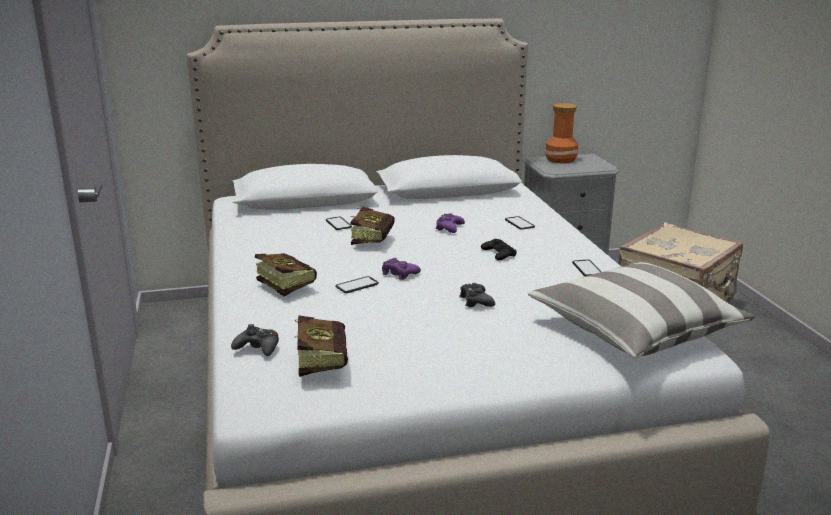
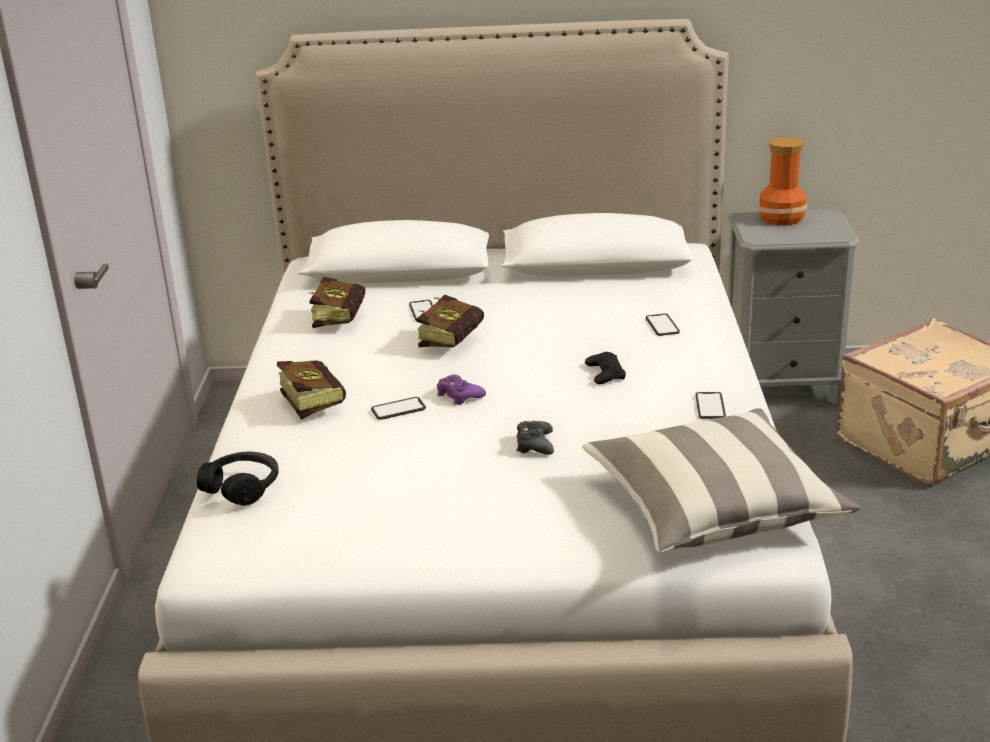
camera: 15 degrees right, 5 degrees up
black game controller [231,324,279,356] -> black headphones [197,451,279,506]
book [294,316,348,377] -> book moved to [309,277,365,328]
purple game controller [436,213,465,233] -> none

